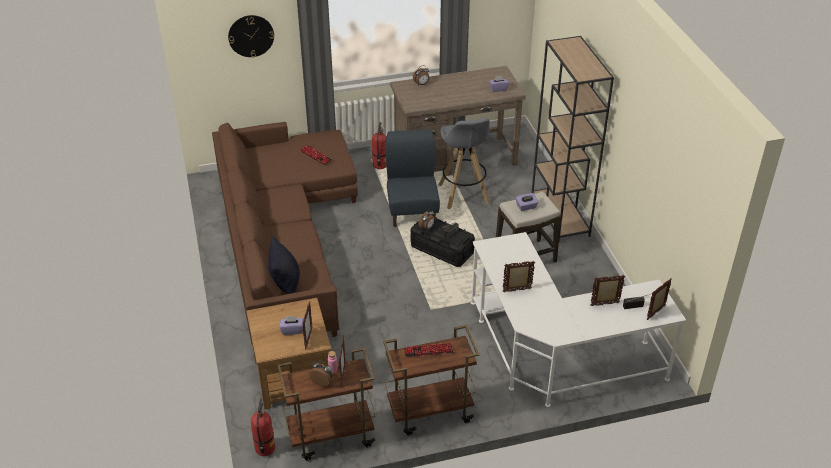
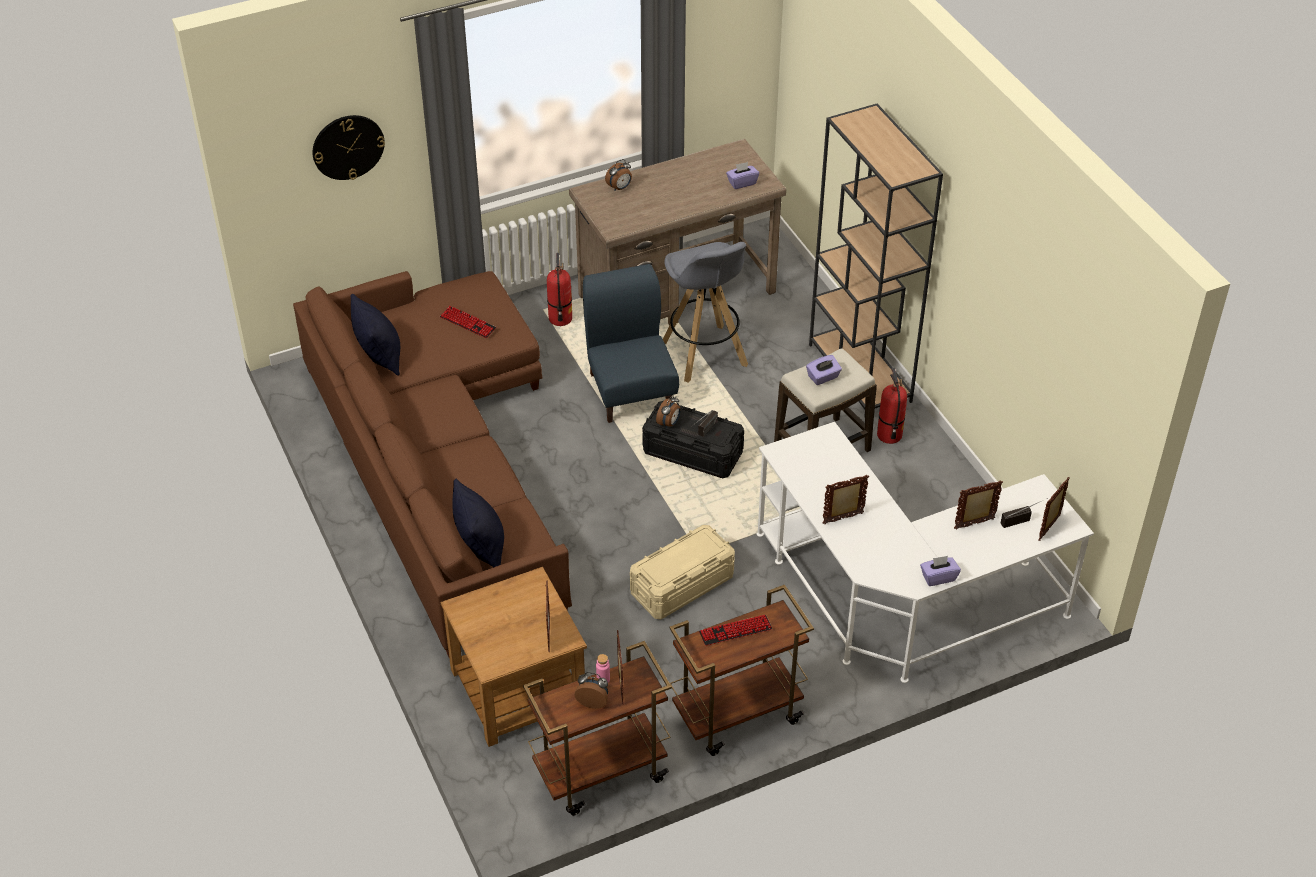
camera: 10 degrees left, 5 degrees up
fire extinguisher [251,398,275,456] -> fire extinguisher moved to [877,368,907,444]
purple tissue box [280,316,303,335] -> purple tissue box moved to [920,556,961,586]
none -> black pillow [351,294,400,376]
none -> beige storage box [630,525,735,619]

